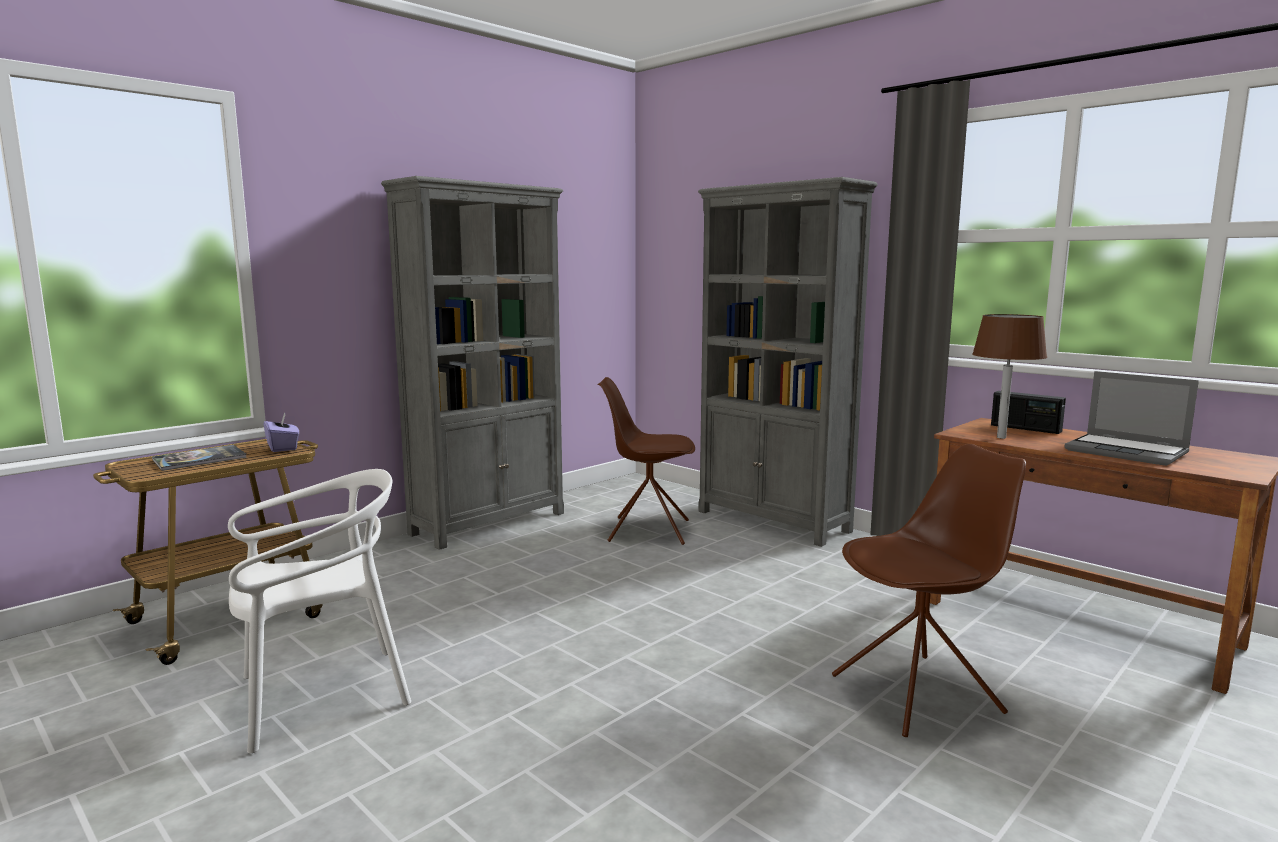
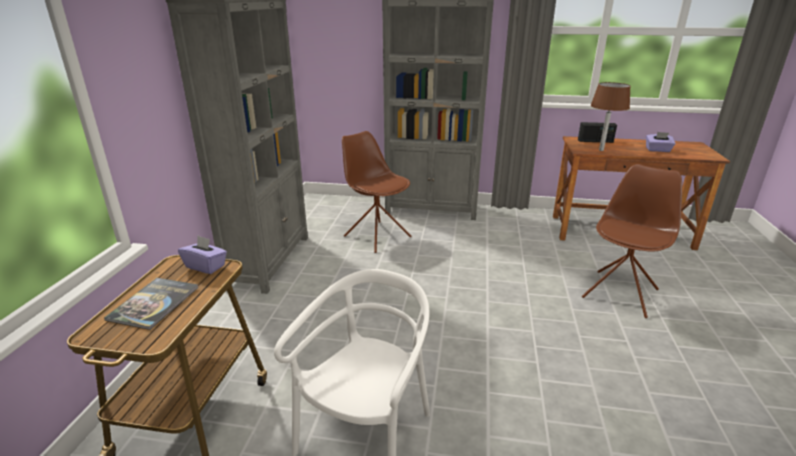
camera: 35 degrees left, 15 degrees up
brown chair [598,377,695,545] -> brown chair turned 75 degrees clockwise [342,131,411,253]
laptop [1065,371,1199,466] -> purple tissue box [646,132,676,152]

